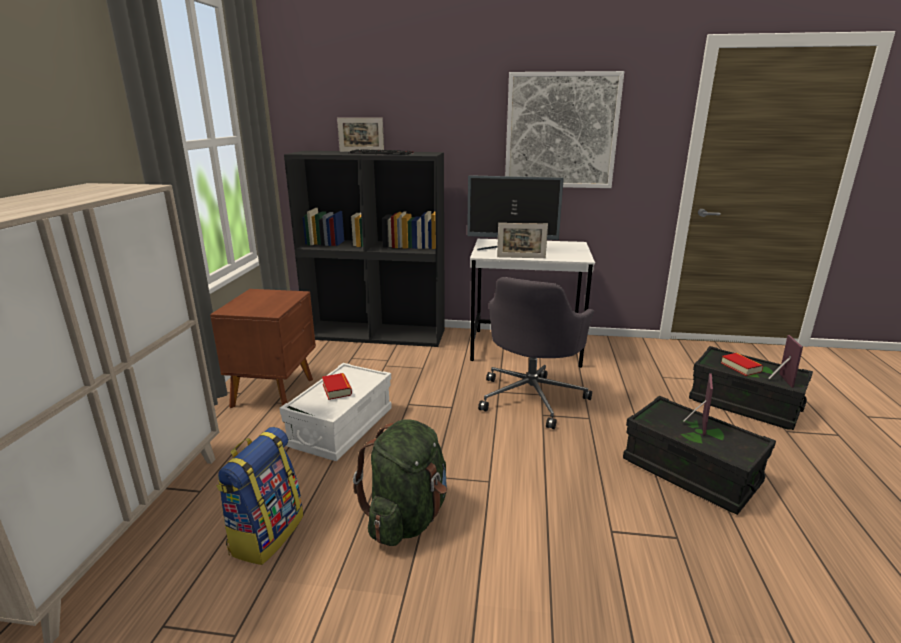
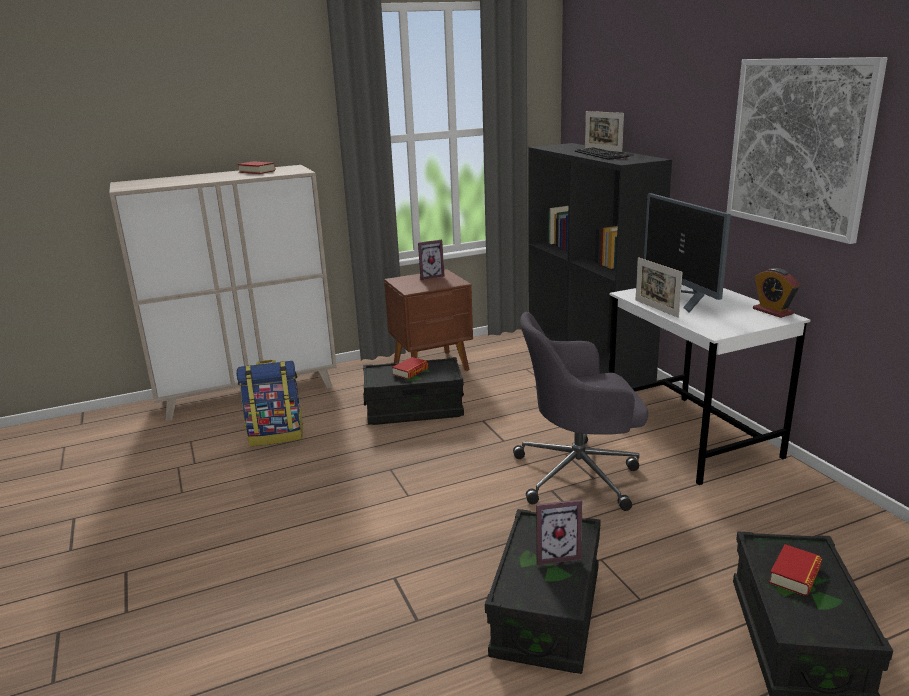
camera: 60 degrees right, 0 degrees up
white storage box [280,363,392,461] -> black storage box [363,357,464,425]
green backpack [353,419,447,546] -> none
picture frame [768,335,803,388] -> picture frame moved to [418,239,445,280]
none -> book [238,161,276,174]
none -> alarm clock [753,268,800,318]

